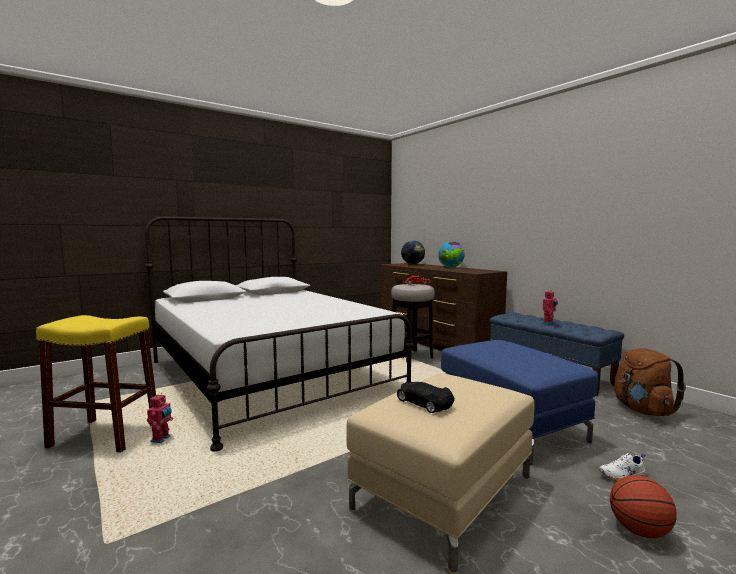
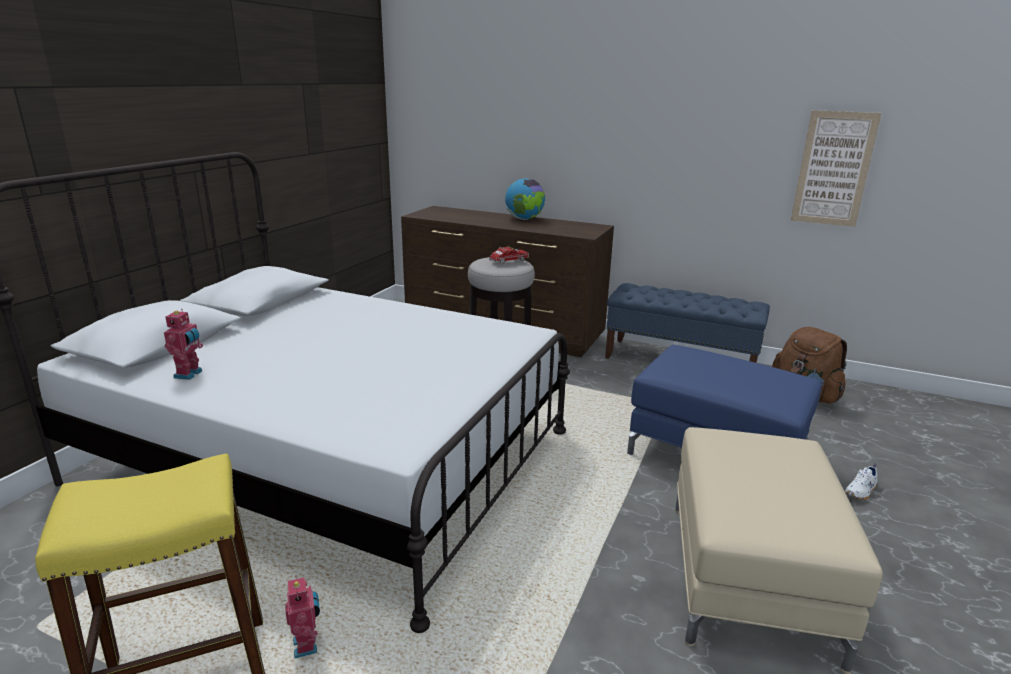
camera: 30 degrees left, 15 degrees up
black toy car [397,382,455,413] -> none
globe [401,241,425,264] -> none
toy robot [542,290,558,325] -> toy robot moved to [164,309,203,380]
basketball [610,475,677,538] -> none
none -> picture [791,110,881,227]

